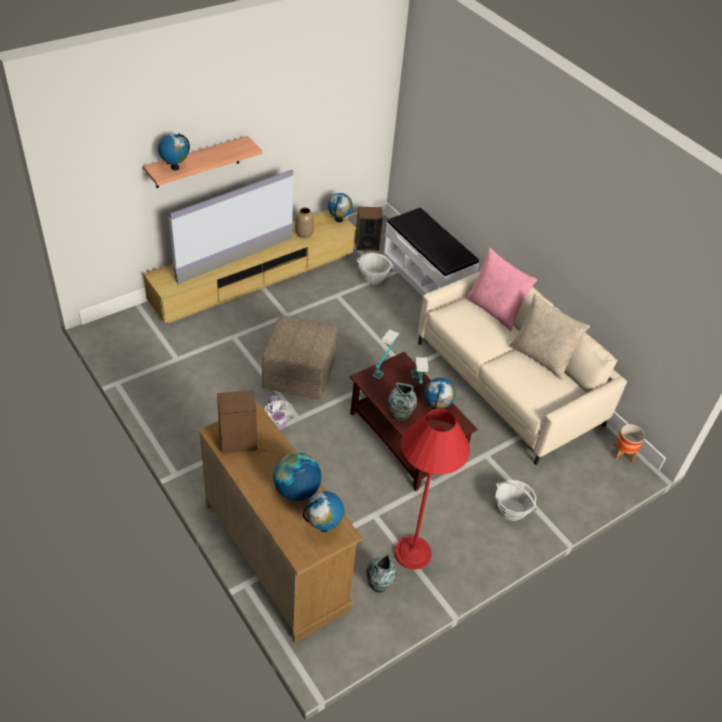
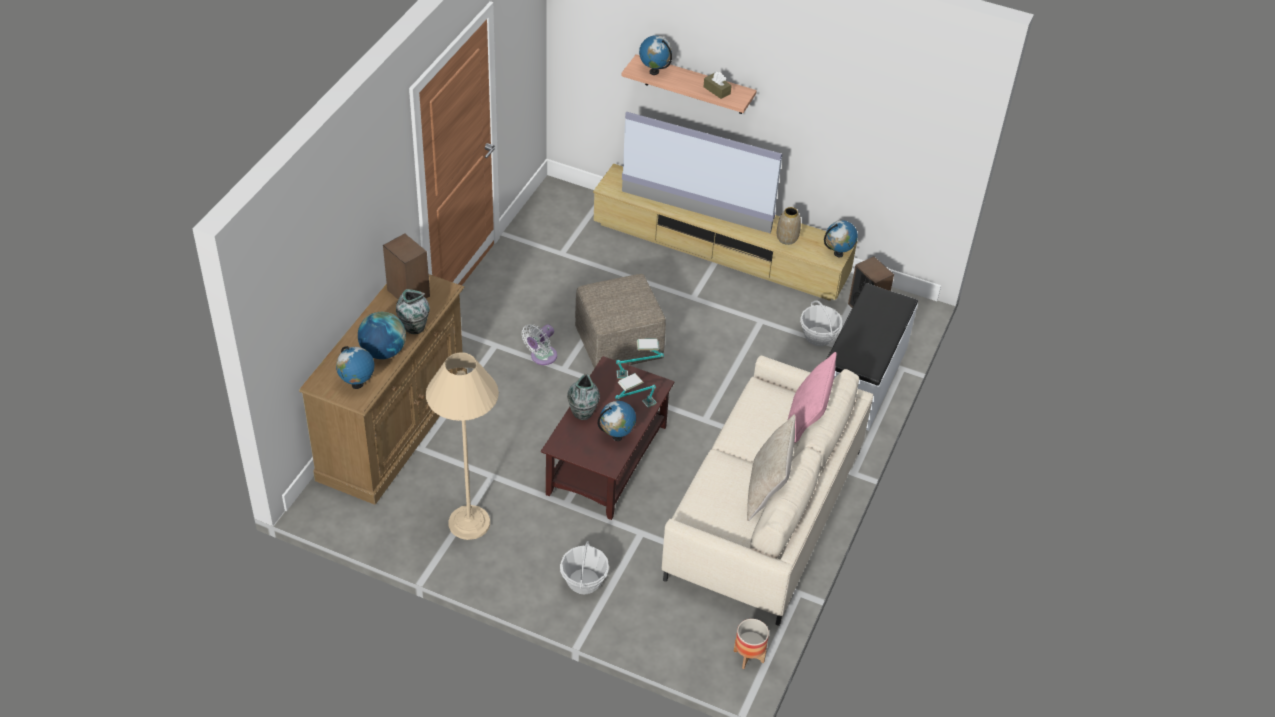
camera: 60 degrees right, 0 degrees up
vase [366,553,397,593] -> vase moved to [396,289,430,334]
red floor lamp [394,408,470,570] -> beige floor lamp [426,352,499,540]
none -> brown tissue box [703,72,732,99]

